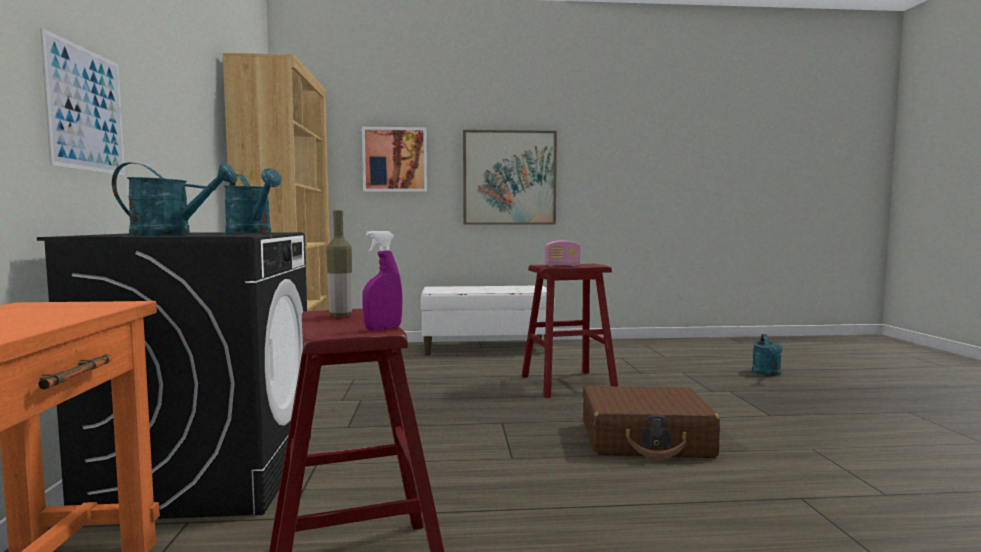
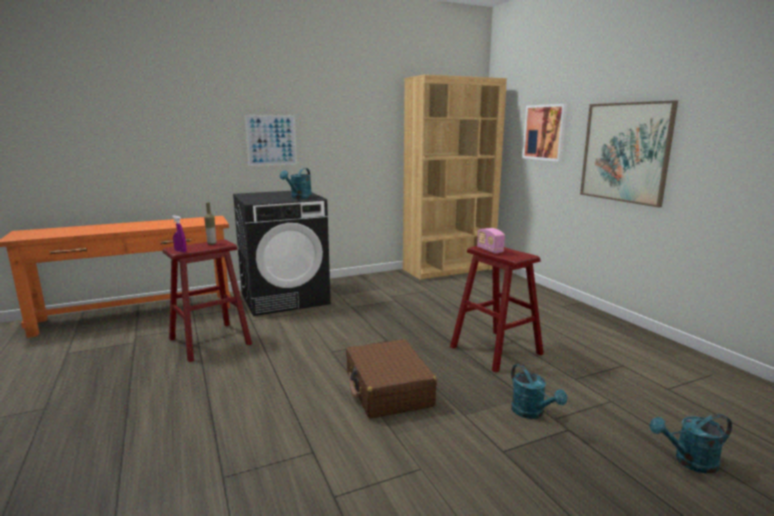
camera: 70 degrees right, 10 degrees up
turquoise watering can [112,162,237,236] -> turquoise watering can moved to [511,364,567,419]
white bench [421,286,555,355] -> none

